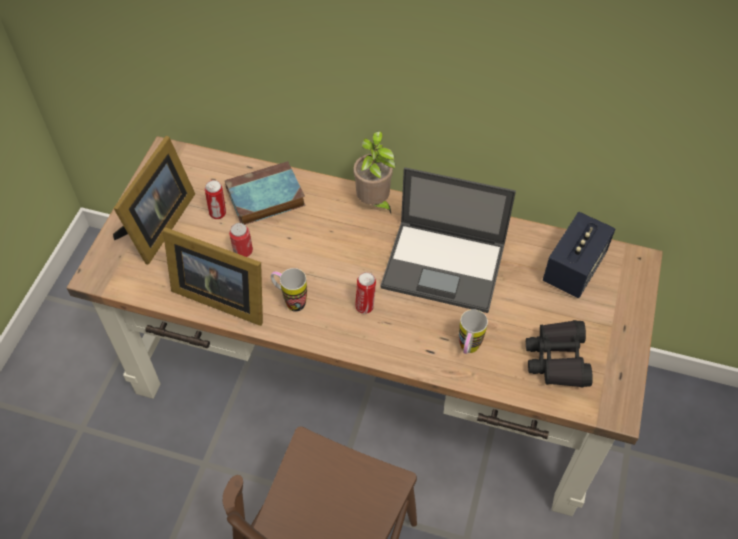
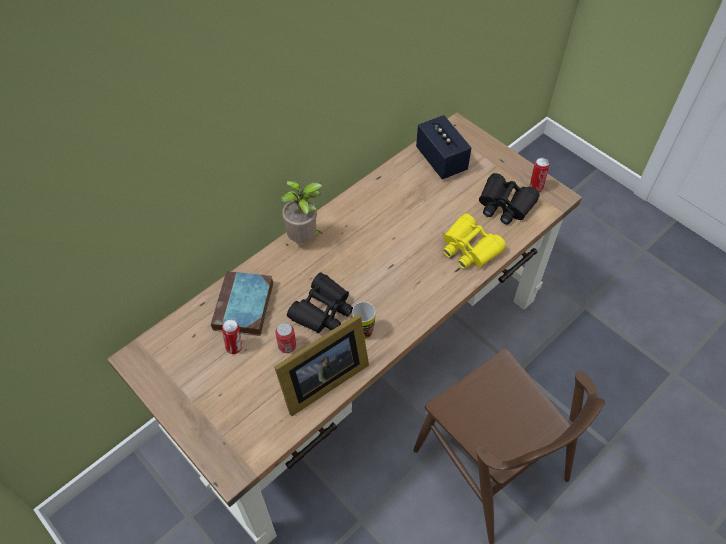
camera: 60 degrees left, 0 degrees up
picture frame [113,136,195,264] -> none
can [355,272,376,314] -> can moved to [529,158,549,193]
laptop [380,167,516,313] -> none
mug [459,309,488,354] -> yellow binoculars [443,213,506,269]
none -> black binoculars [287,272,353,333]

